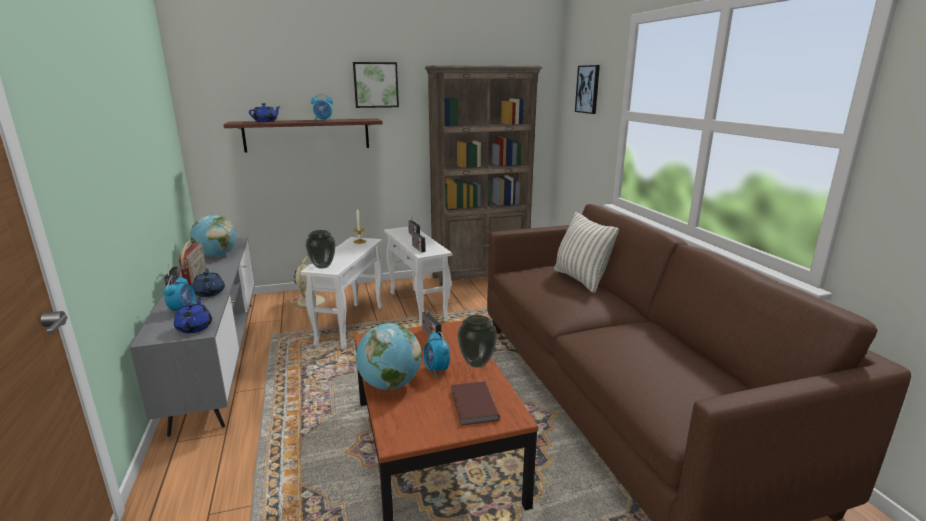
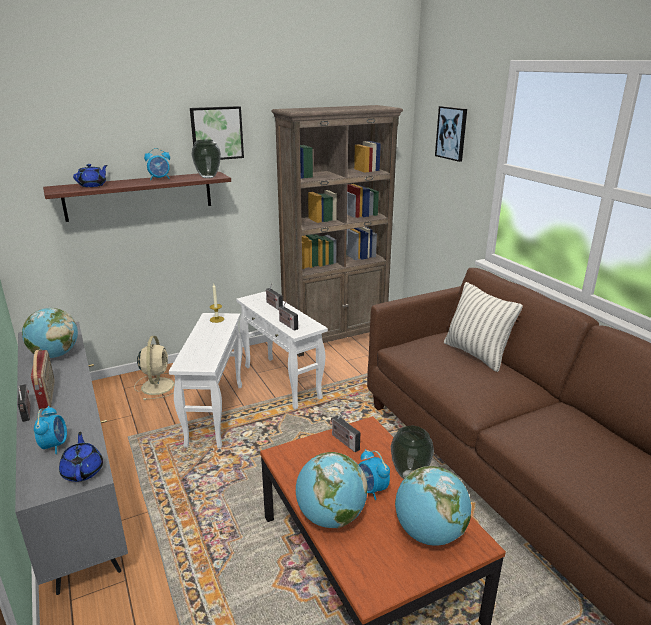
camera: 10 degrees left, 5 degrees up
blue teapot [192,268,225,297] -> none
vase [306,230,336,269] -> vase moved to [191,139,221,178]
brown book [451,381,500,425] -> globe [395,466,471,546]

